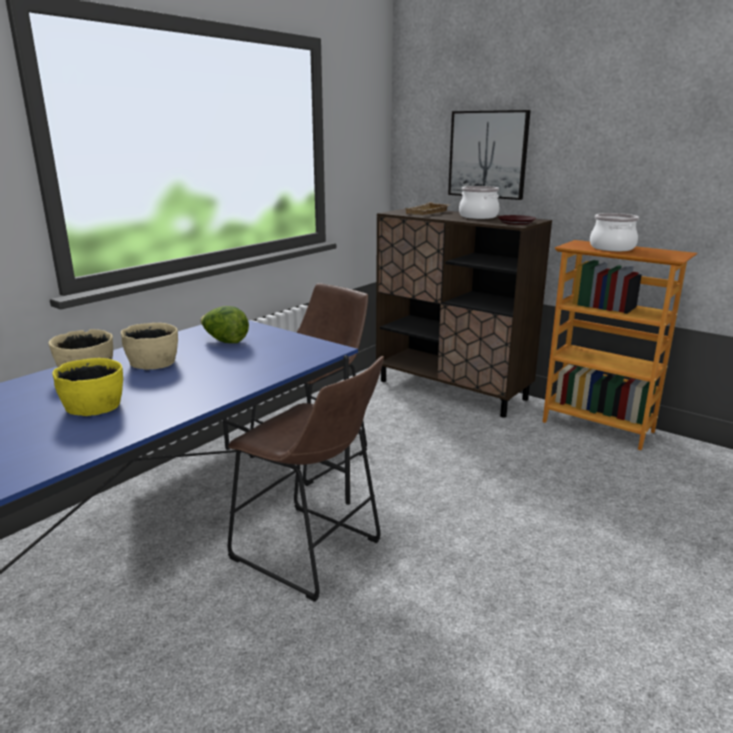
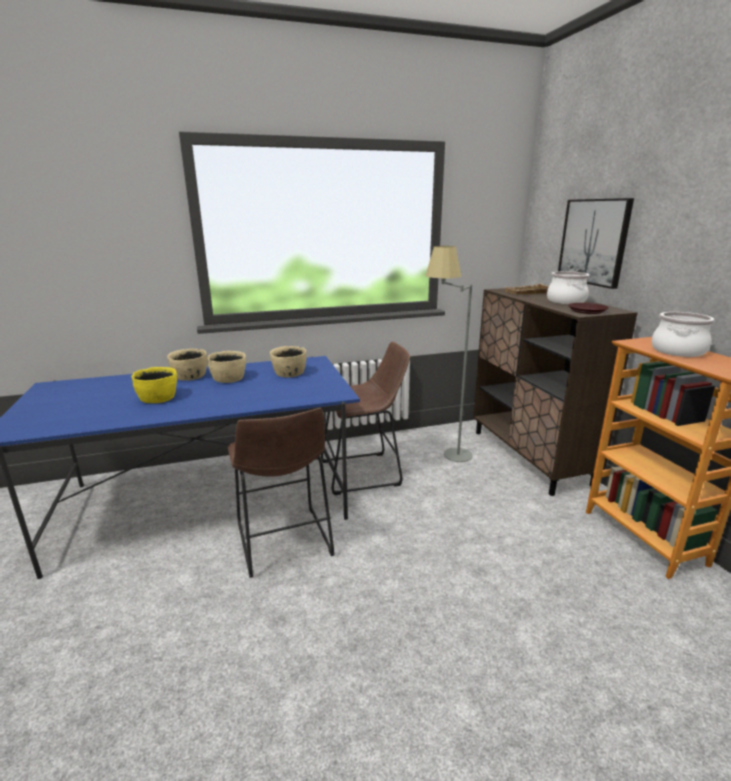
camera: 35 degrees right, 0 degrees up
lettuce [200,306,249,343] -> beige bowl [270,346,307,378]
none -> grey floor lamp [425,246,473,462]

